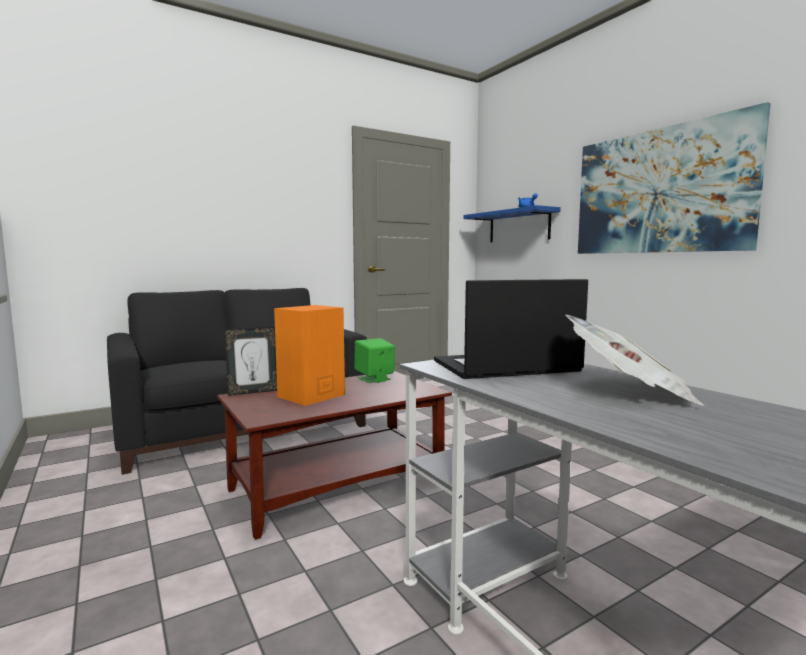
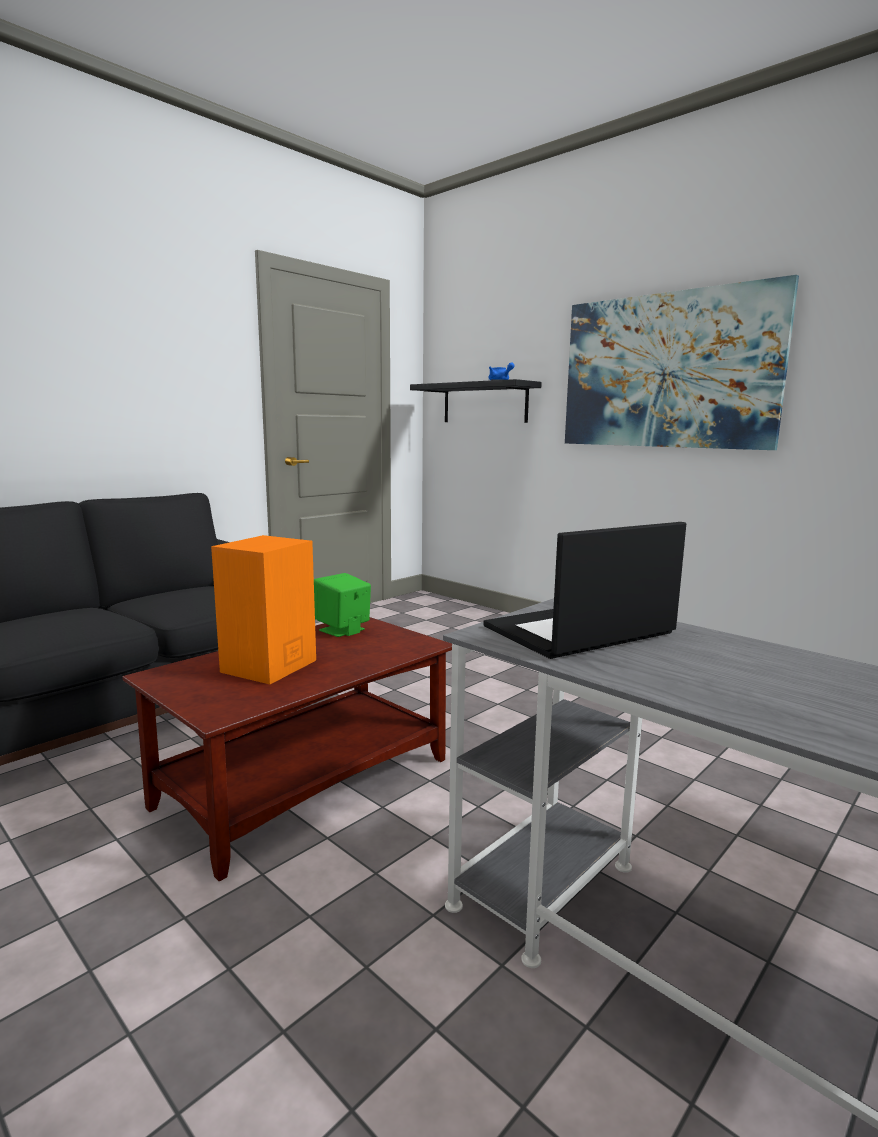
camera: 15 degrees left, 5 degrees up
picture frame [224,327,277,396] -> none
blue shelf [463,205,561,242] -> black shelf [410,379,542,423]
newspaper [566,315,704,406] -> none

